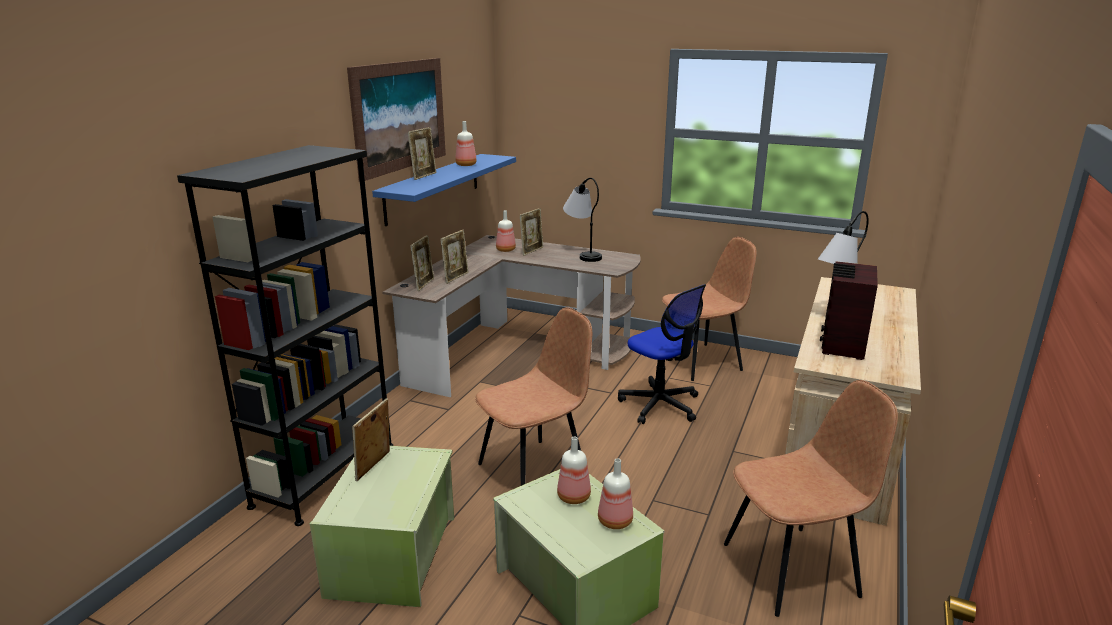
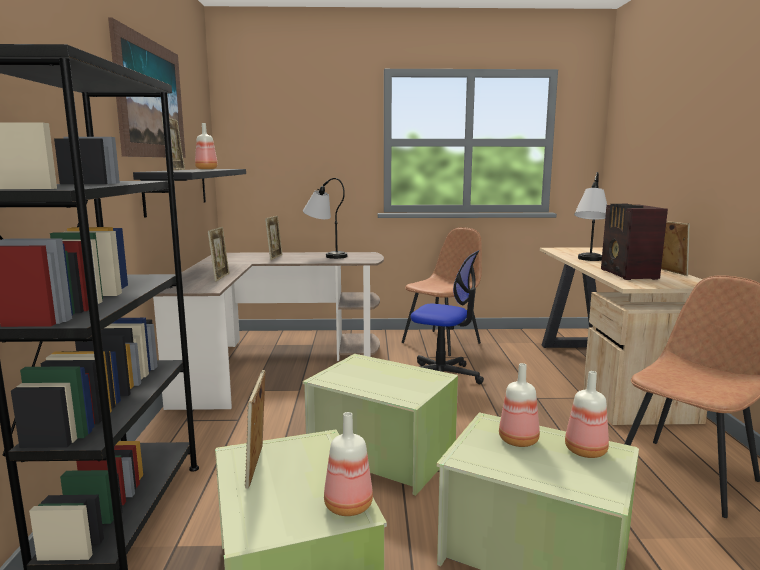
camera: 25 degrees left, 10 degrees down
blue shelf [372,154,516,226] -> black shelf [133,169,246,218]
picture frame [410,235,434,291] -> picture frame moved to [661,221,690,276]
brown chair [475,307,592,486] -> green storage box [302,354,458,496]
bottle [496,210,516,252] -> bottle moved to [324,412,373,516]

